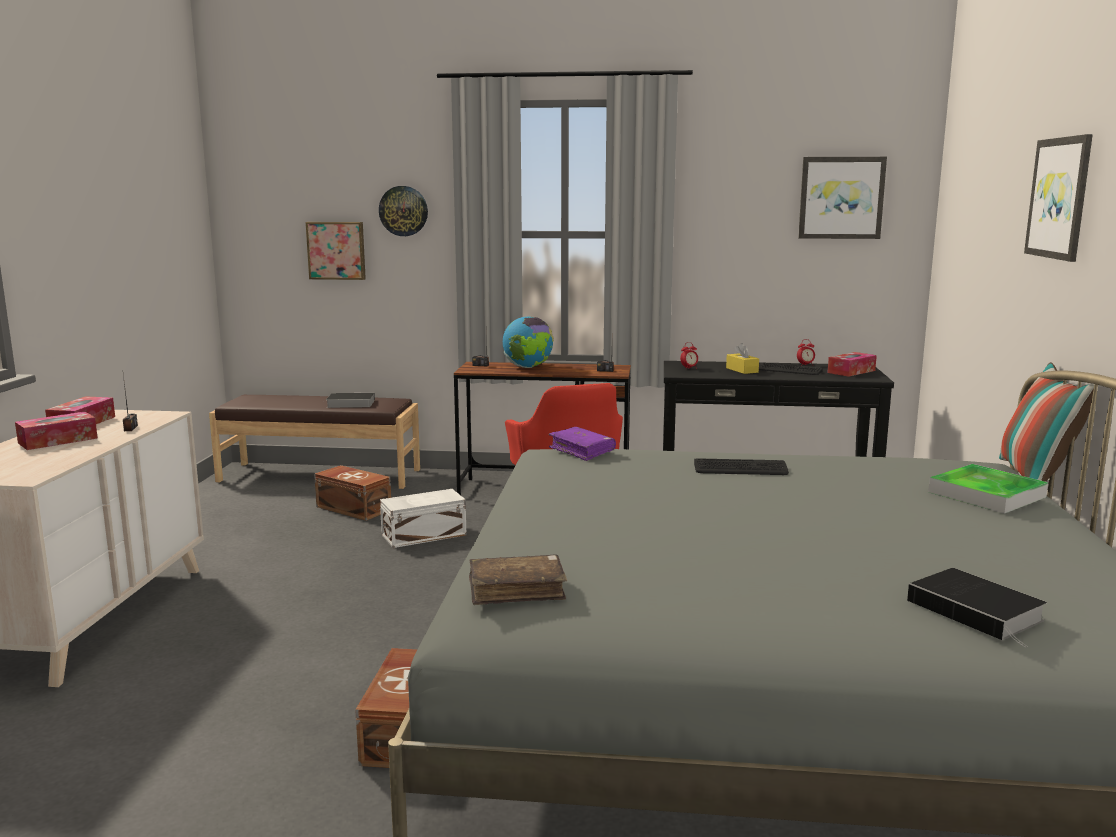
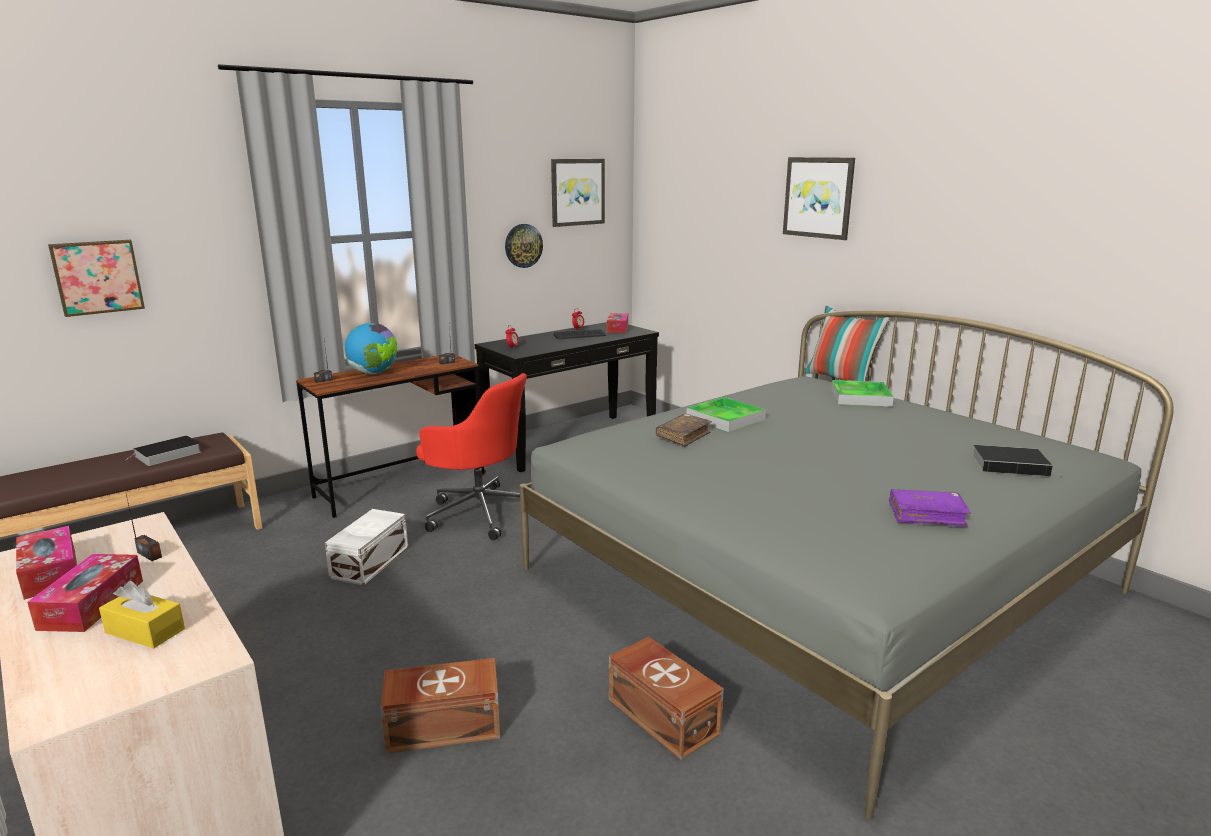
camera: 45 degrees left, 5 degrees up
brown storage box [314,465,391,521] -> brown storage box moved to [380,658,500,753]
wall clock [379,186,428,236] -> wall clock moved to [505,224,543,268]
brown book [469,554,567,605] -> brown book moved to [656,414,712,447]
purple book [549,427,616,461] -> purple book moved to [889,489,971,527]
keyboard [694,458,789,475] -> tray [687,397,766,432]
yellow tissue box [726,343,759,374] -> yellow tissue box moved to [99,581,185,649]

